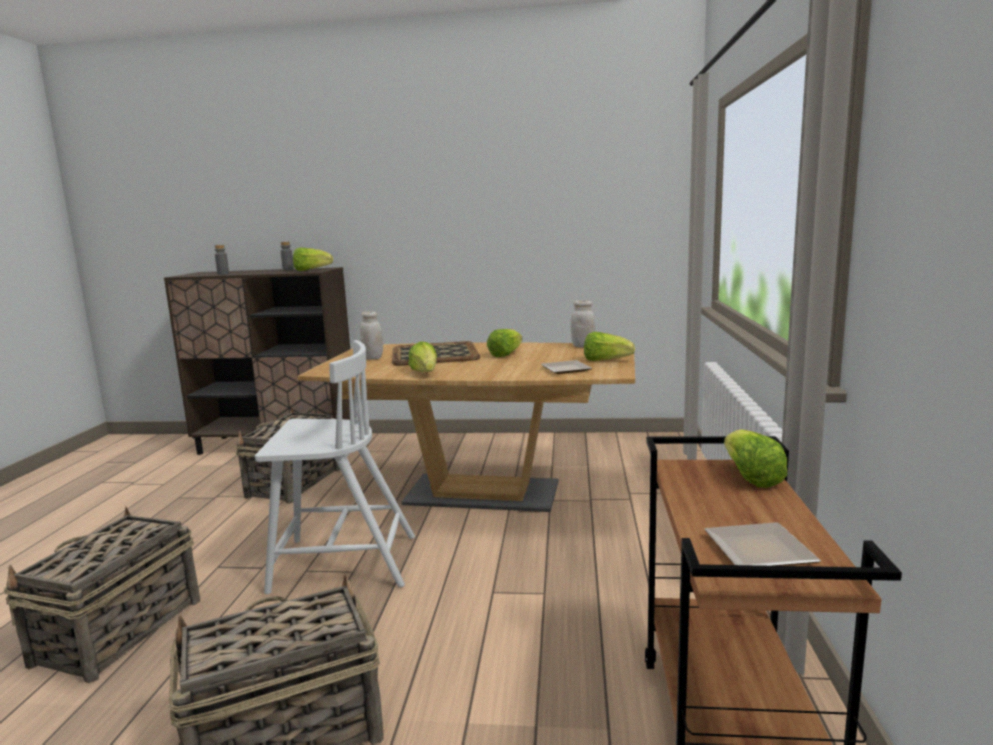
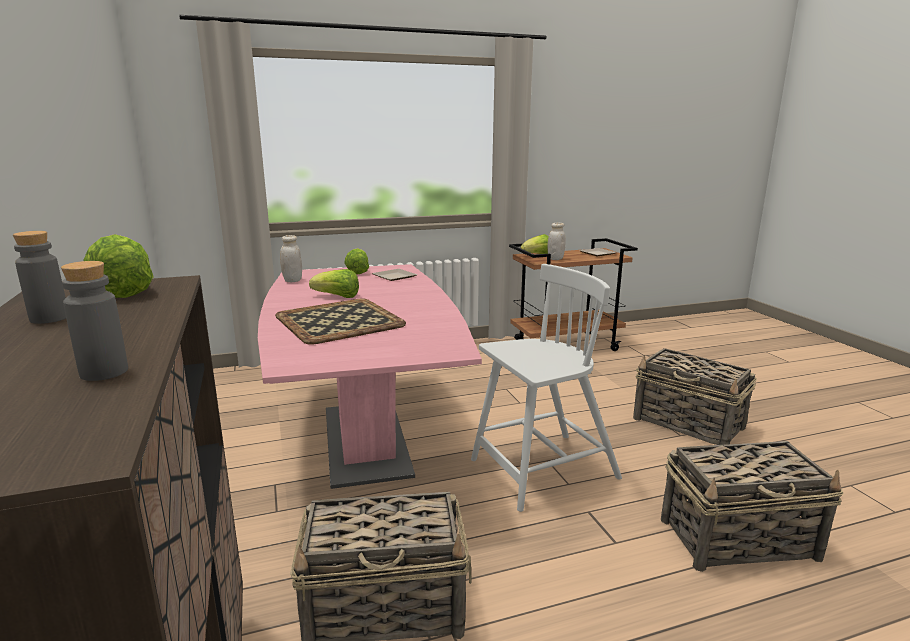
camera: 115 degrees left, 5 degrees up
white chair [255,340,415,594] -> white chair turned 90 degrees clockwise [471,264,622,512]
brown dining table [298,342,635,512] -> pink dining table [258,264,482,489]
white jar [360,311,383,360] -> white jar moved to [547,223,566,260]
lettuce [409,341,437,372] -> none

